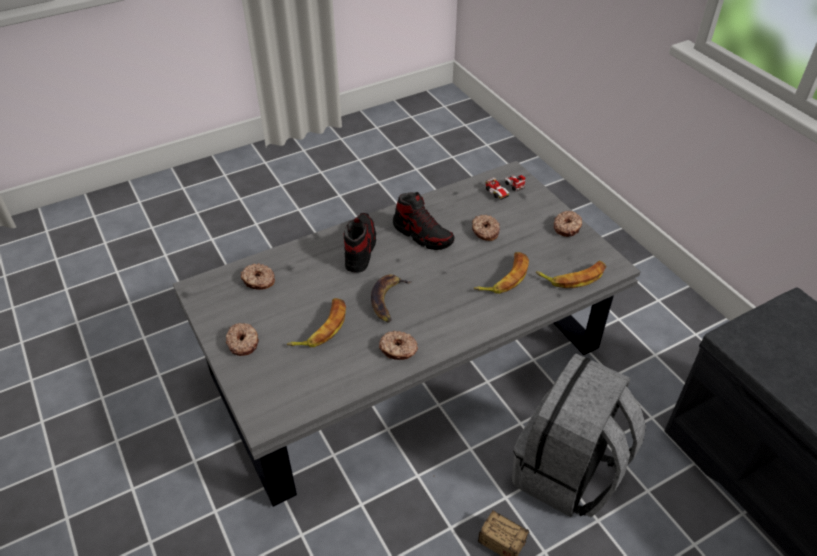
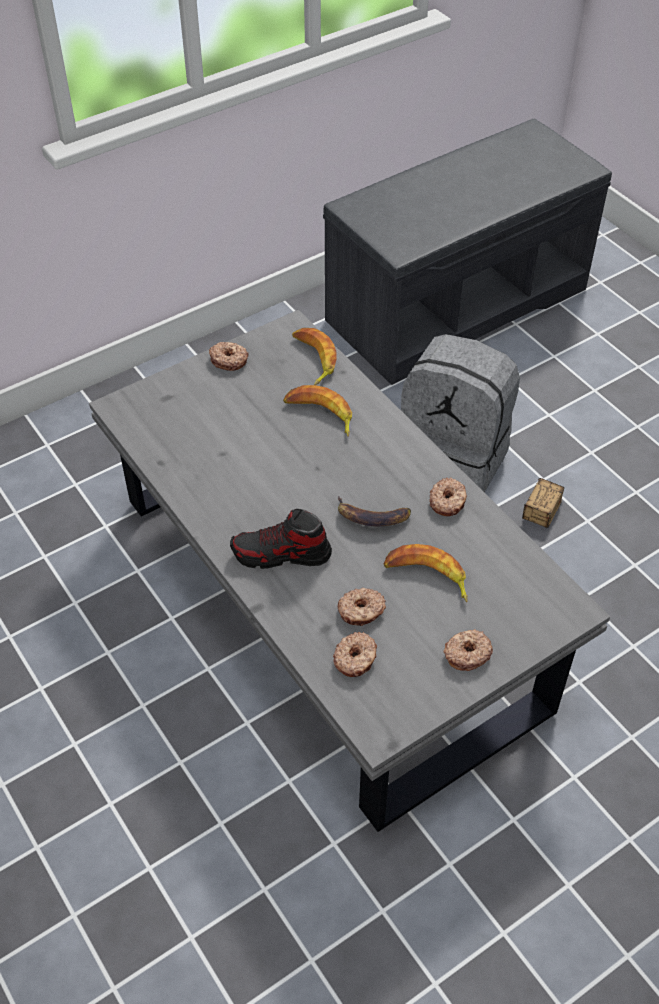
camera: 95 degrees left, 5 degrees up
shoe [393,192,454,250] -> none
donut [472,215,500,241] -> donut moved to [338,588,386,626]
toy car [486,175,526,200] -> none

